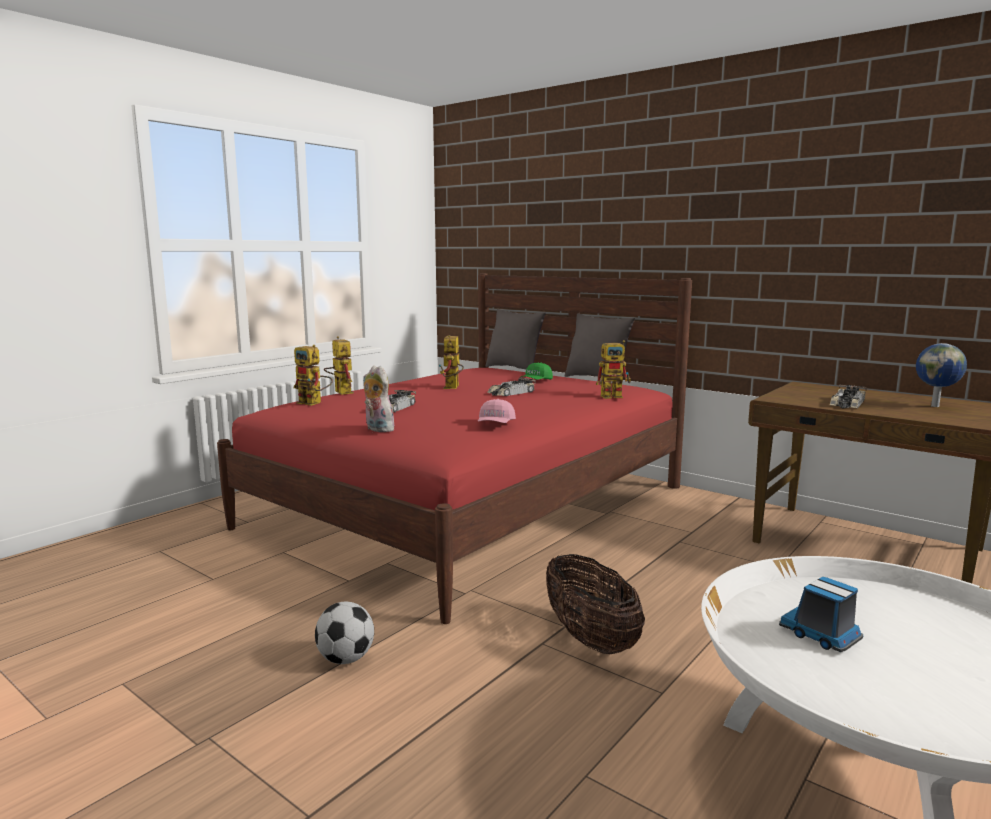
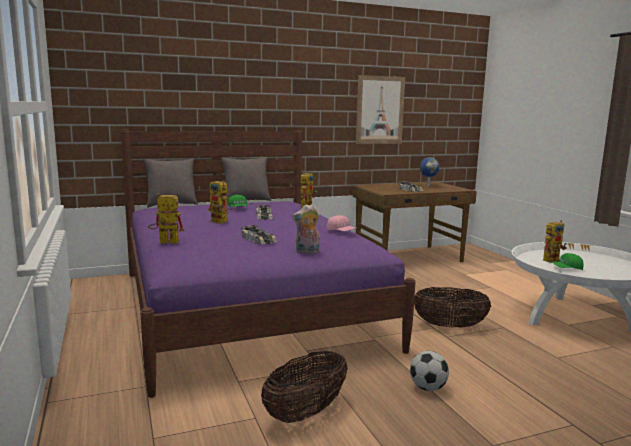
camera: 60 degrees left, 0 degrees up
red bed [217,273,692,624] -> purple bed [121,130,416,398]
toy robot [294,345,333,406] -> toy robot moved to [543,220,567,263]
toy truck [779,577,863,652] -> green cap [551,253,584,270]
none -> basket [261,351,348,423]
none -> picture [356,75,405,144]

